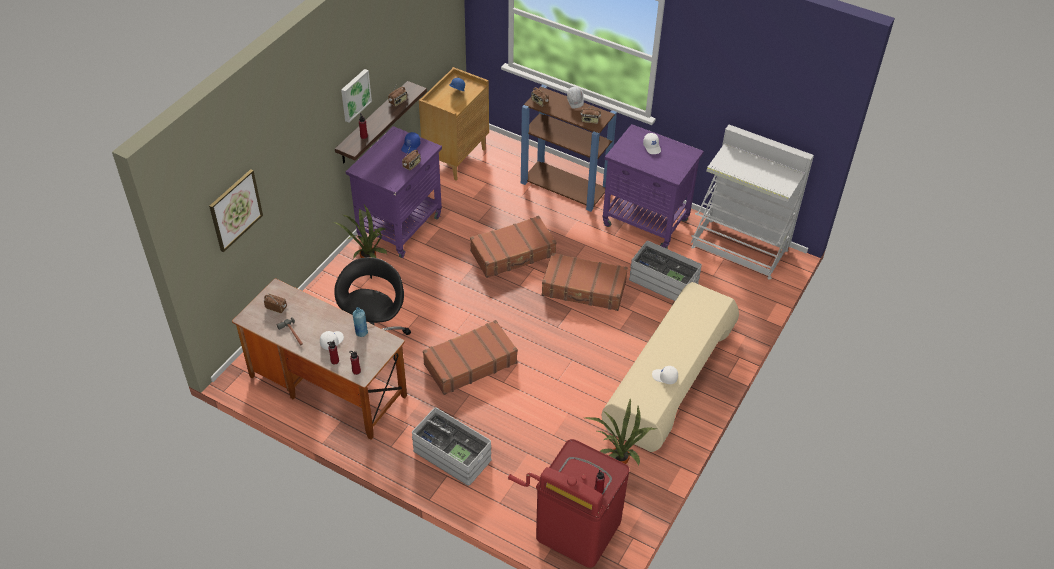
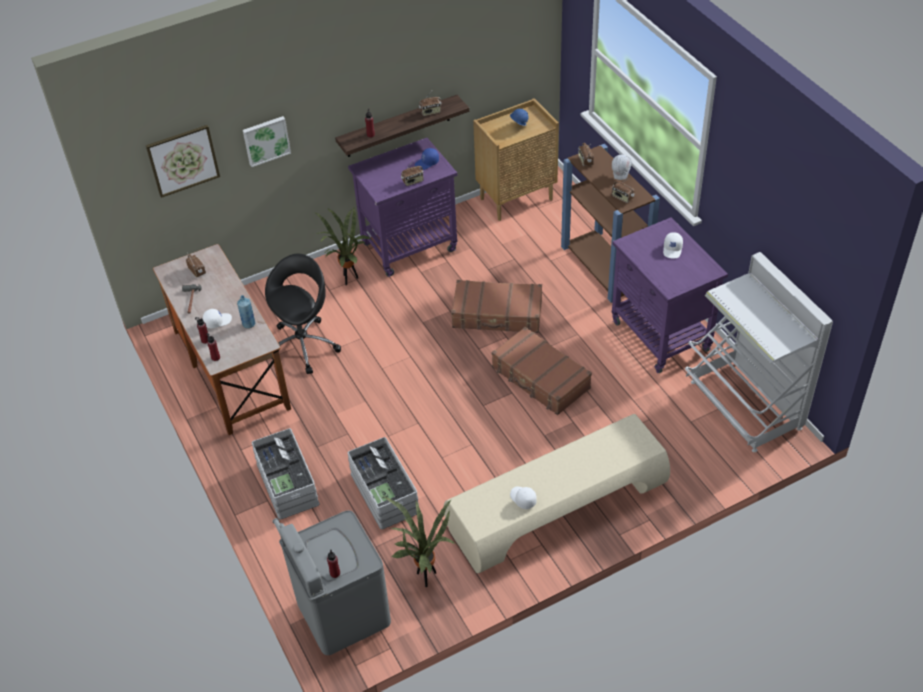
camera: 35 degrees right, 0 degrees up
picture [341,69,372,122] -> picture moved to [243,116,291,167]
brown suitcase [423,320,518,395] -> none
red washing machine [508,439,629,568] -> grey washing machine [272,510,391,655]
grey storage box [629,241,702,301] -> grey storage box moved to [348,437,419,529]

